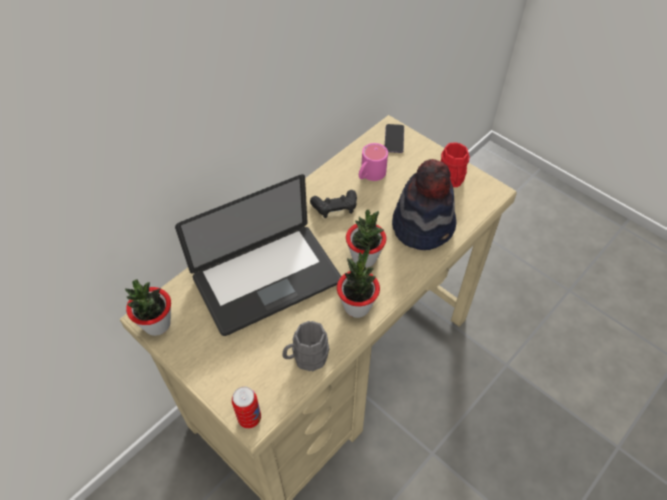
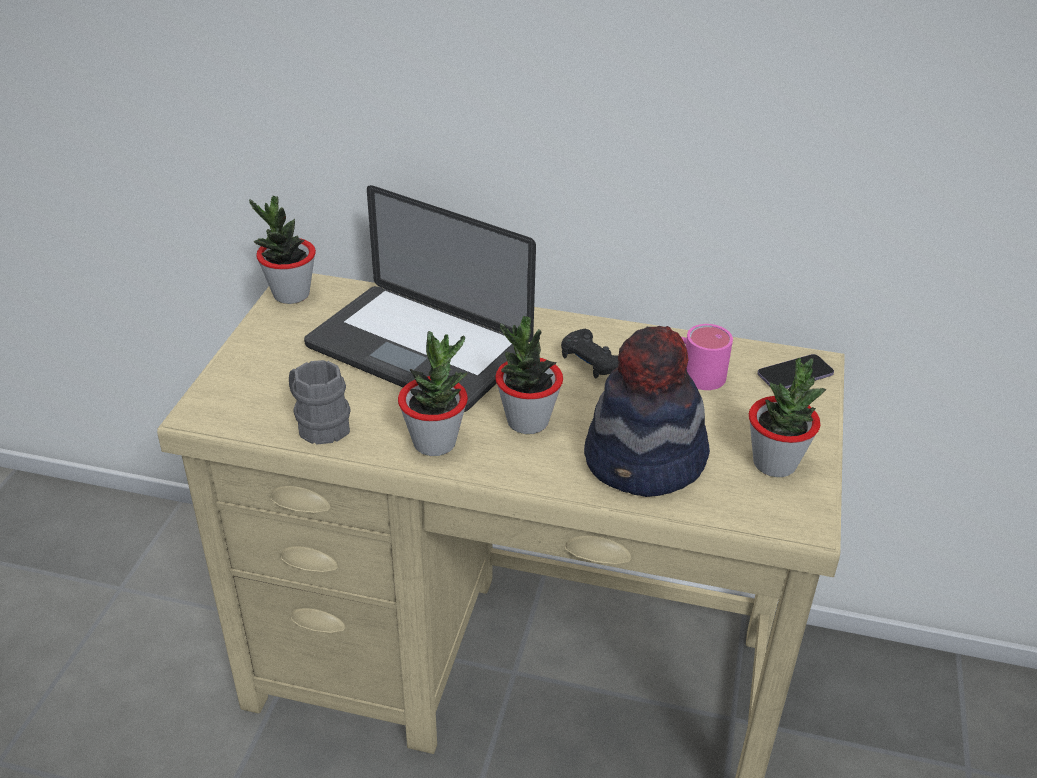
camera: 60 degrees right, 15 degrees down
can [232,386,261,429] -> none
red mug [441,143,469,187] -> potted plant [749,358,827,477]

